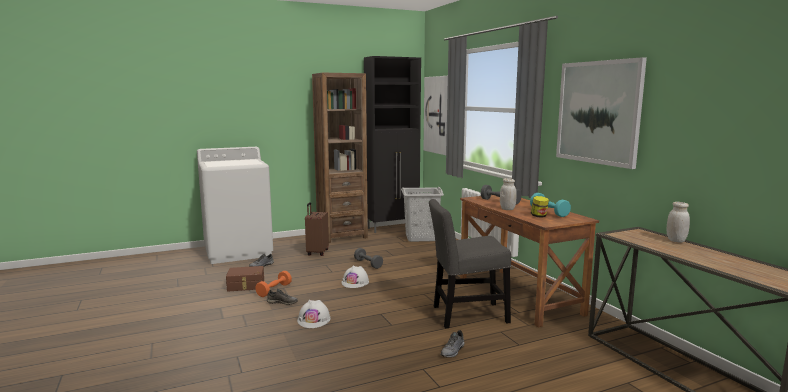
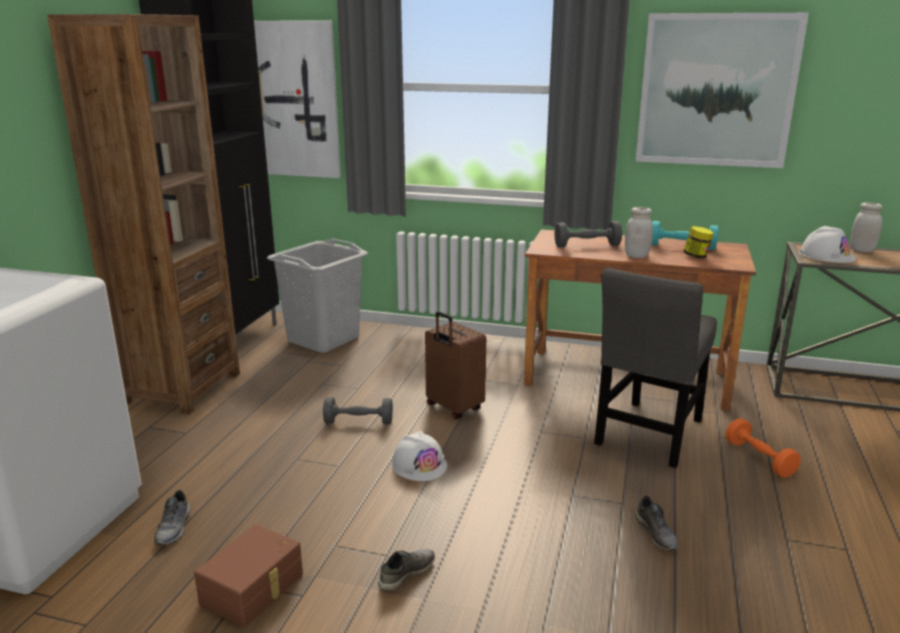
camera: 50 degrees left, 10 degrees up
orange dumbbell [255,271,292,297] -> orange dumbbell moved to [726,418,801,478]
white hard hat [297,300,330,328] -> white hard hat moved to [799,226,856,263]
brown suitcase [305,202,329,256] -> brown suitcase moved to [425,311,486,419]
grey shoe [440,330,465,358] -> grey shoe moved to [635,496,678,551]

